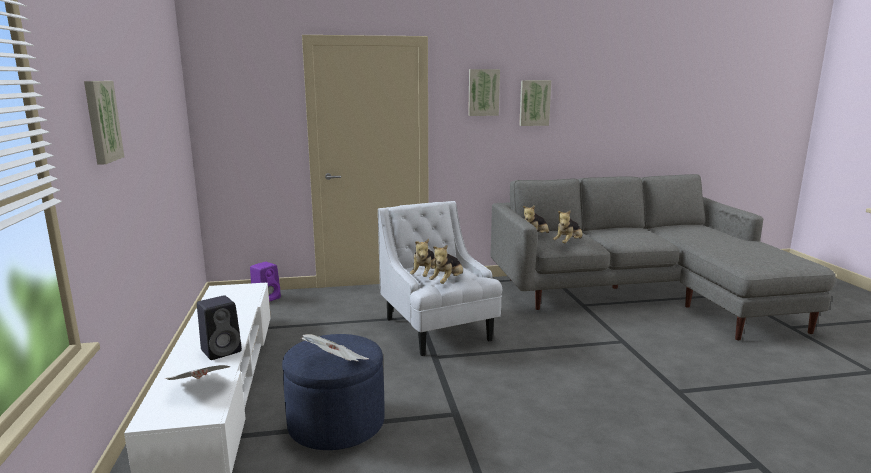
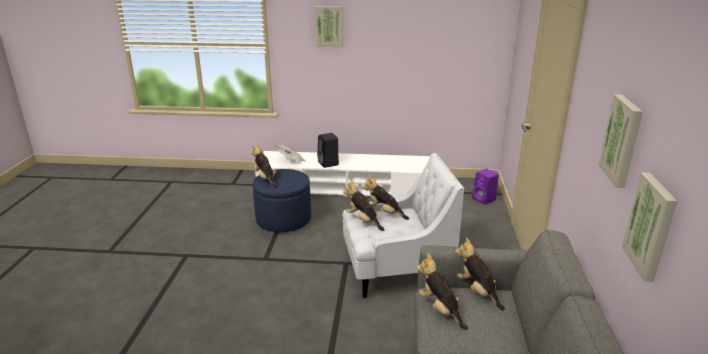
camera: 105 degrees right, 10 degrees up
newspaper [301,334,369,361] -> plush toy [251,143,277,187]
picture [468,69,500,116] -> picture moved to [622,172,677,282]

